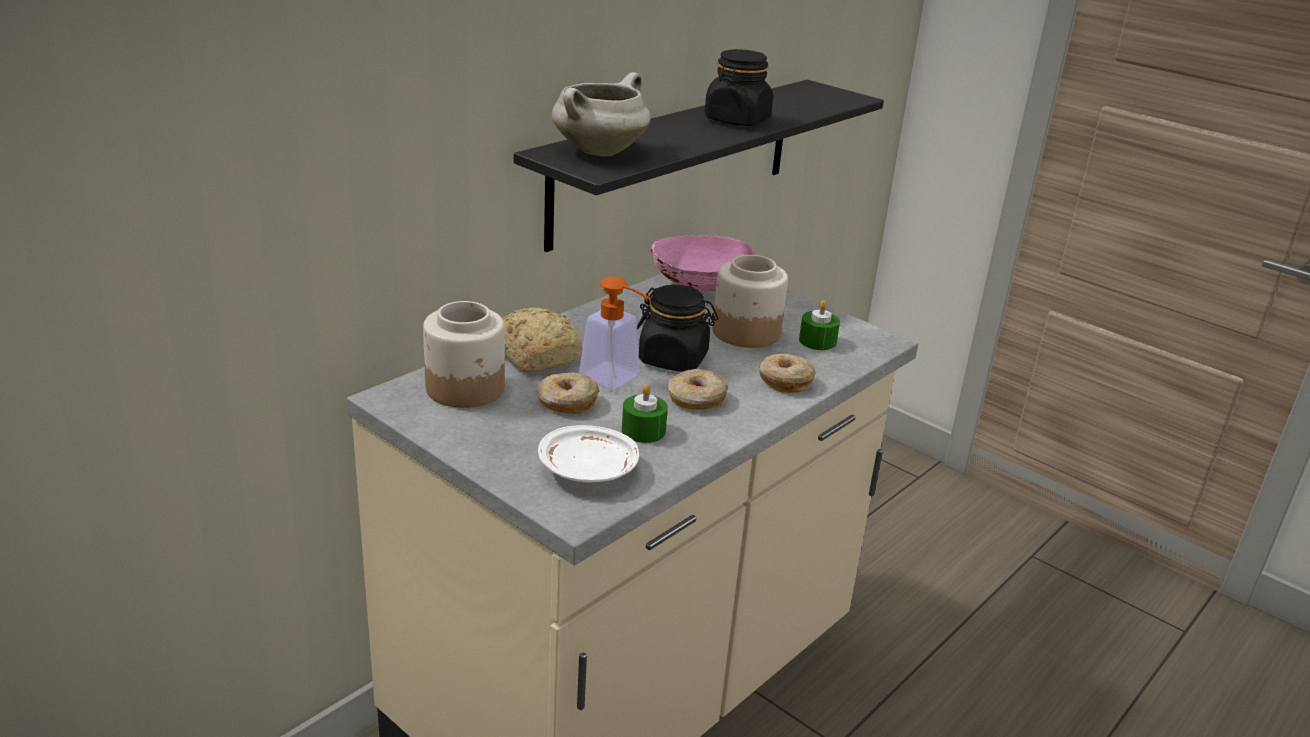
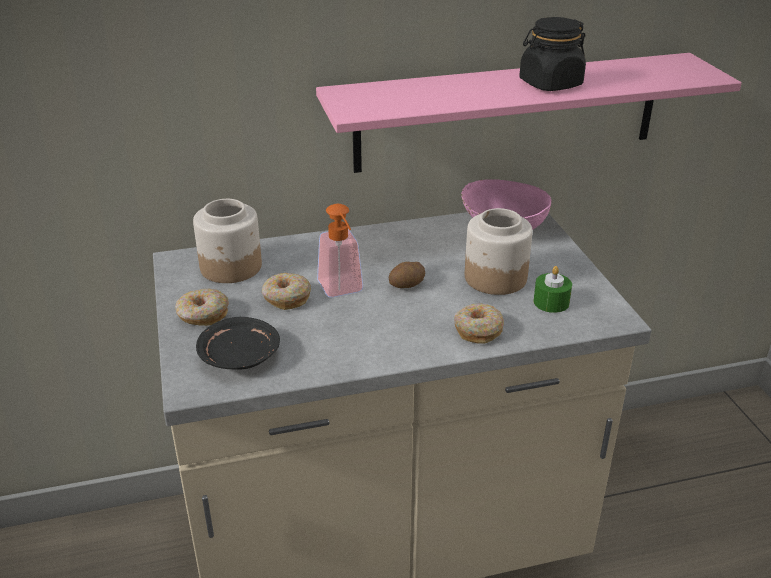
camera: 35 degrees right, 5 degrees up
bread [503,308,582,373] -> none
black shelf [514,80,884,252] -> pink shelf [316,53,742,173]
white plate [538,425,639,483] -> black plate [196,317,280,370]
white cooking pot [552,72,651,156] -> none
green candle [622,384,668,443] -> none
black jar [637,285,718,372] -> potato [389,262,425,288]
donut [668,369,728,410] -> donut moved to [175,289,229,326]

